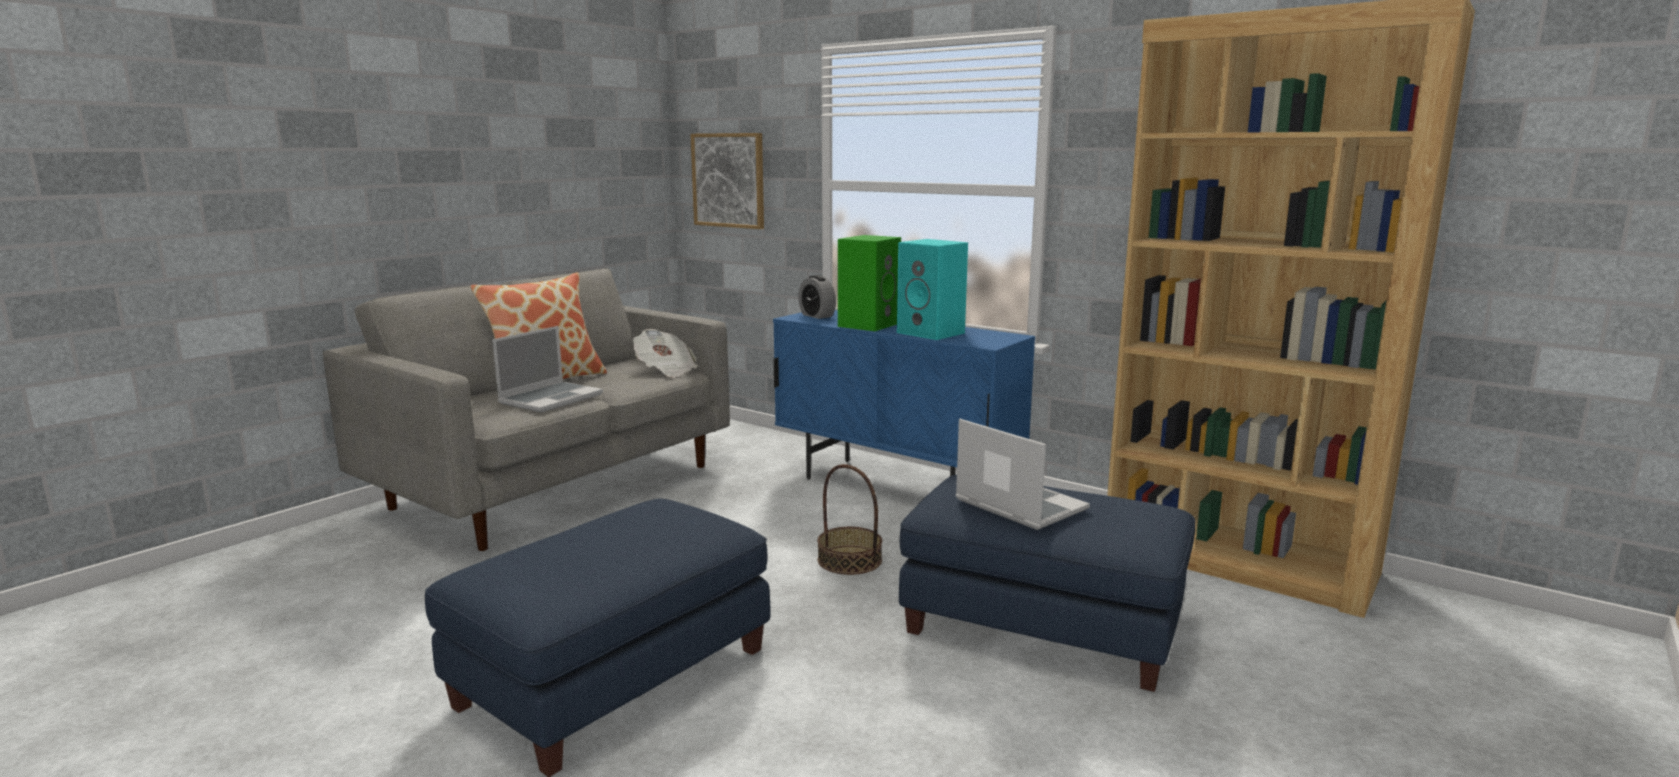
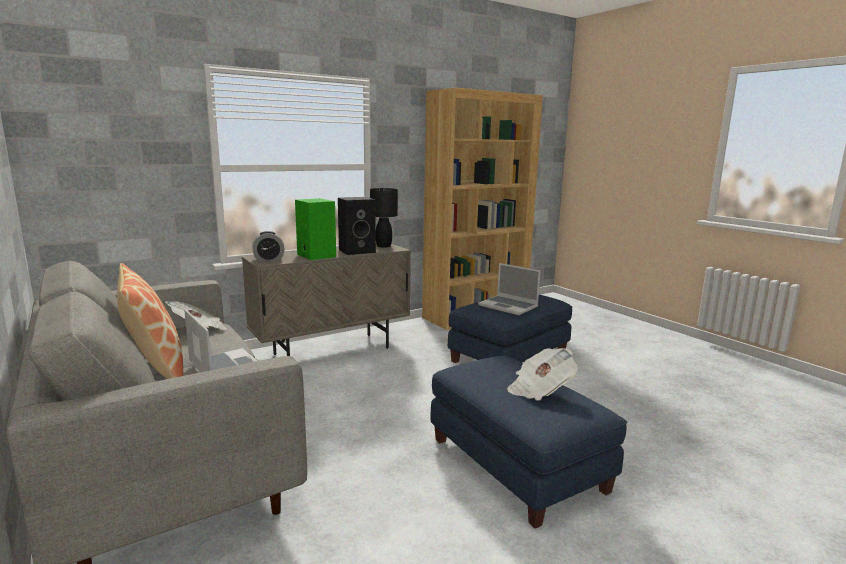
camera: 70 degrees left, 0 degrees up
picture [690,133,764,229] -> none
blue cabinet [773,310,1035,480] -> beige cabinet [242,244,411,356]
basket [817,464,882,575] -> none
turquoise speaker [897,239,968,340] -> black speaker [338,197,376,255]
laptop [955,419,1090,530] -> laptop turned 120 degrees counterclockwise [479,263,541,315]
none -> black table lamp [370,188,398,248]
none -> newspaper [507,348,578,401]

